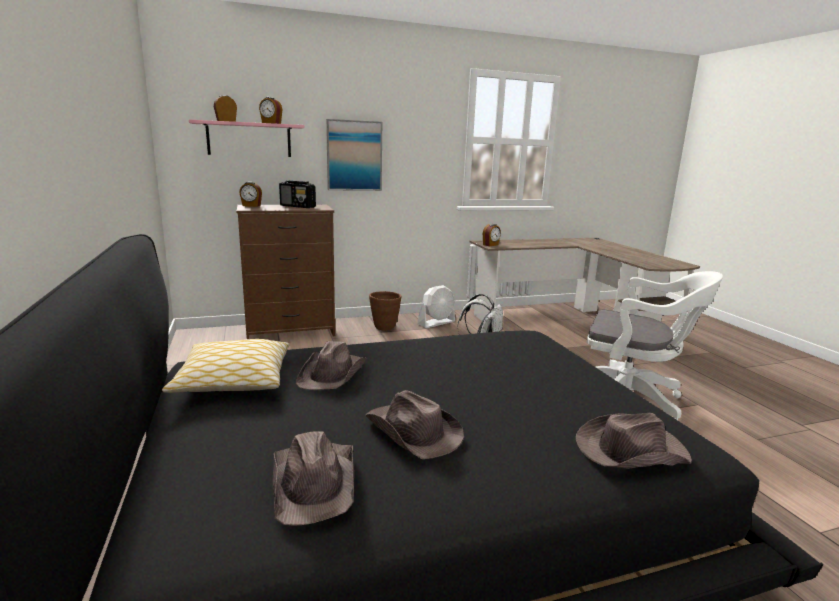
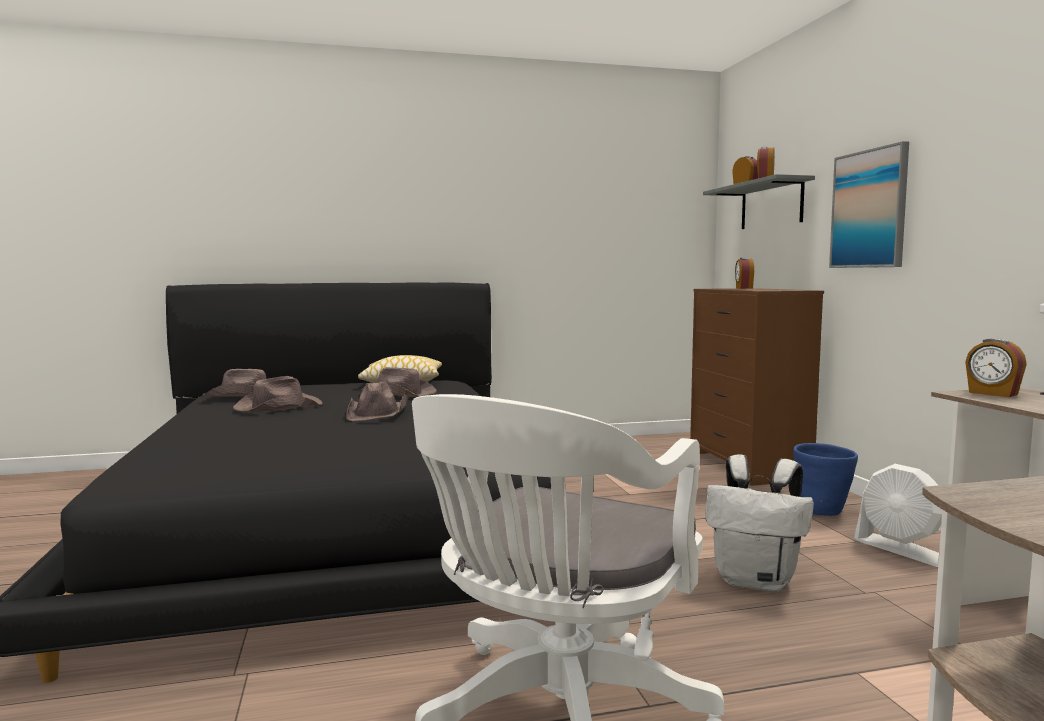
camera: 95 degrees right, 10 degrees down
pink shelf [189,120,305,157] -> grey shelf [703,174,815,229]
radio [279,180,316,208] -> none
brown planter [369,291,401,331] -> blue planter [793,443,858,516]
brown hat [576,413,692,469] -> brown hat moved to [346,382,409,421]

